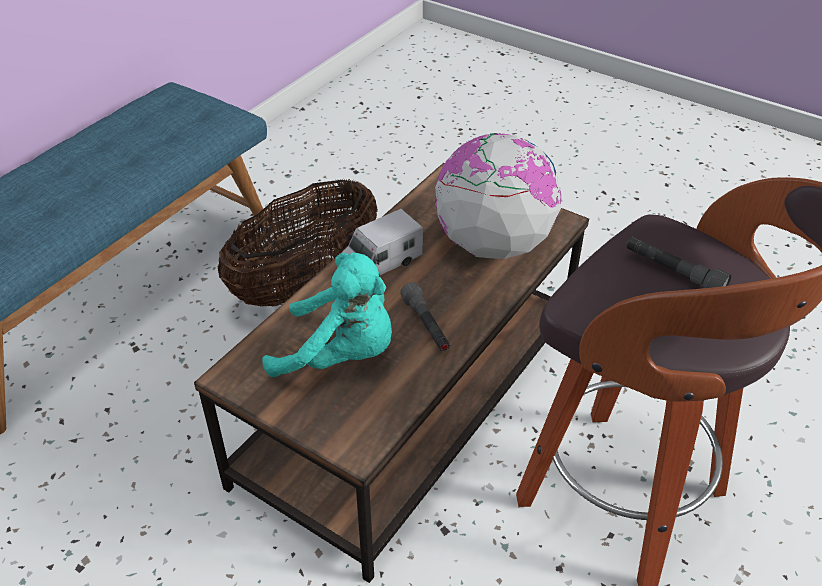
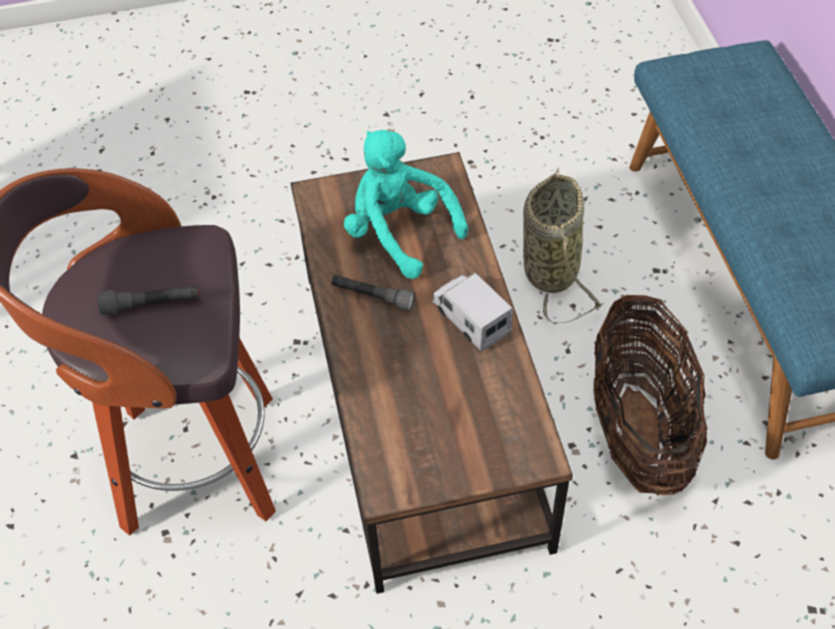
camera: 135 degrees right, 10 degrees up
turquoise plush toy [262,253,392,377] -> turquoise plush toy turned 75 degrees clockwise [344,130,468,279]
toy truck [341,209,423,275] -> toy truck turned 45 degrees counterclockwise [432,273,513,352]
globe [435,133,561,259] -> none
none -> basket [523,173,604,324]

